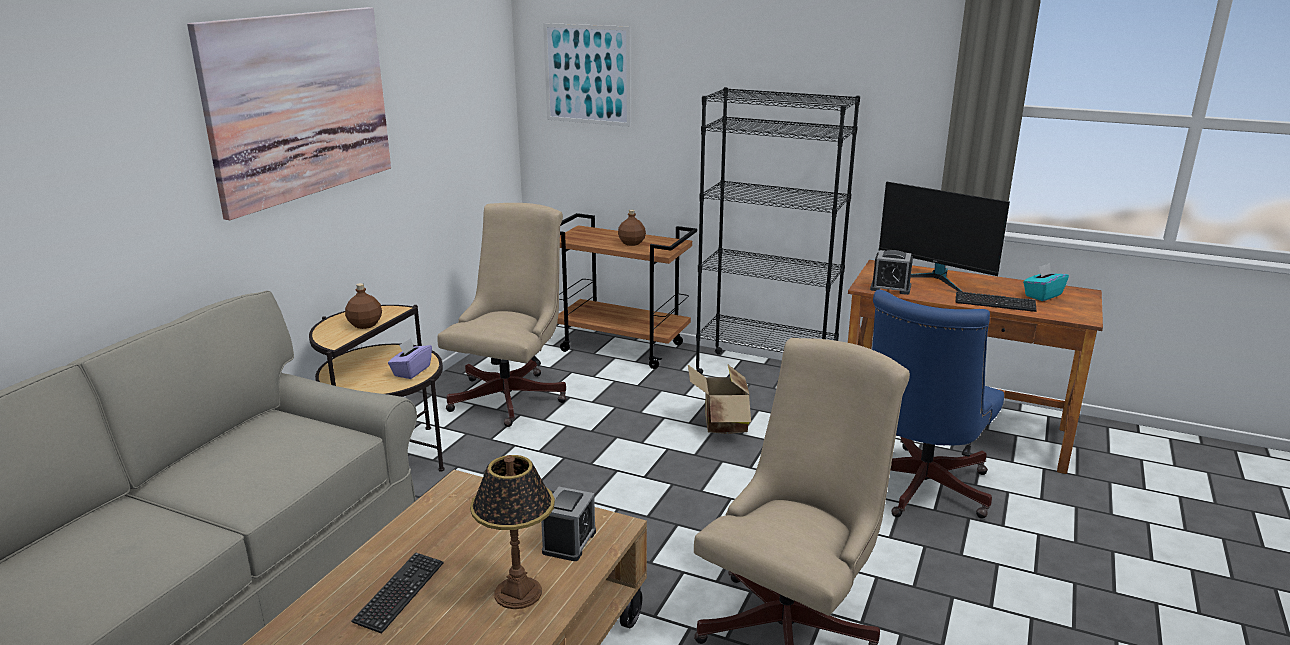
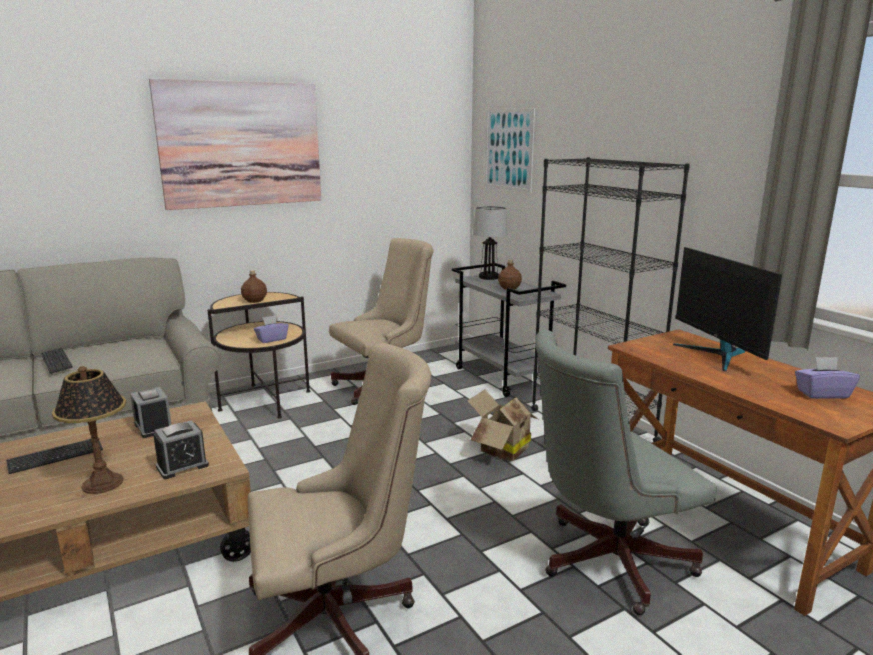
camera: 35 degrees right, 5 degrees down
brown cart [557,213,697,369] -> grey cart [452,263,566,397]
alarm clock [870,250,913,295] -> alarm clock moved to [130,387,172,438]
blue office chair [872,290,1004,519] -> grey office chair [535,330,716,615]
keyboard [955,291,1037,312] -> keyboard moved to [41,348,73,374]
turquoise tissue box [1023,263,1069,301] -> purple tissue box [795,357,860,399]
none -> table lamp [473,206,508,280]

